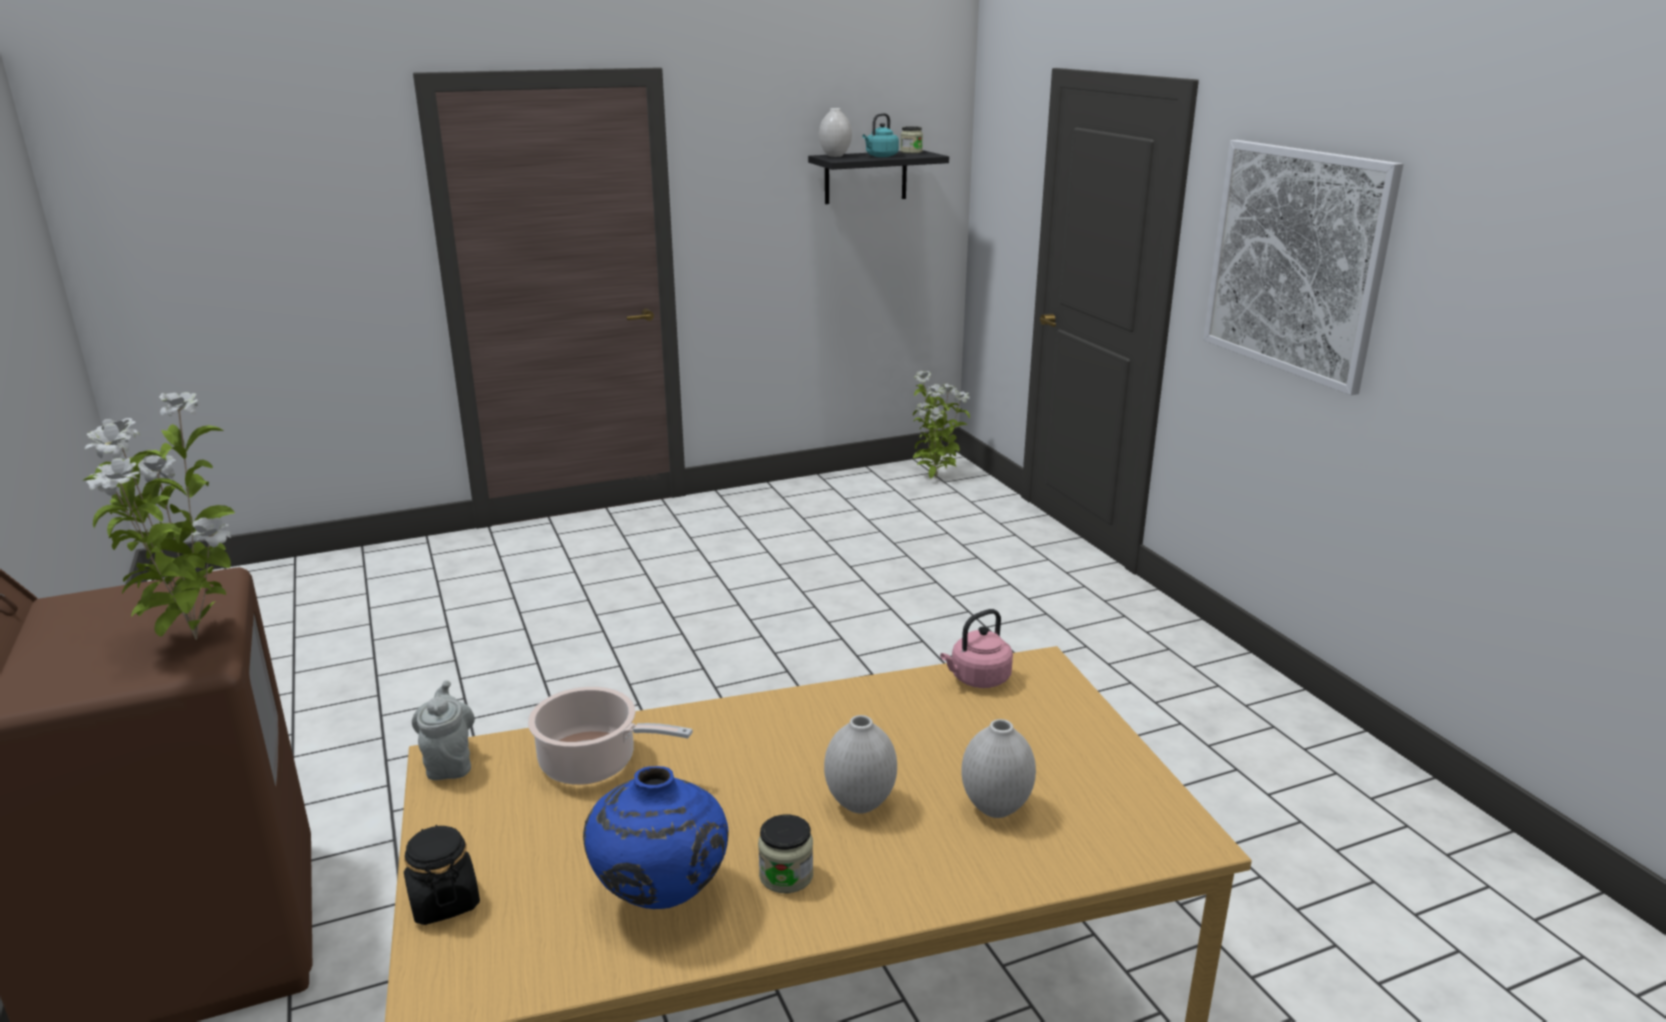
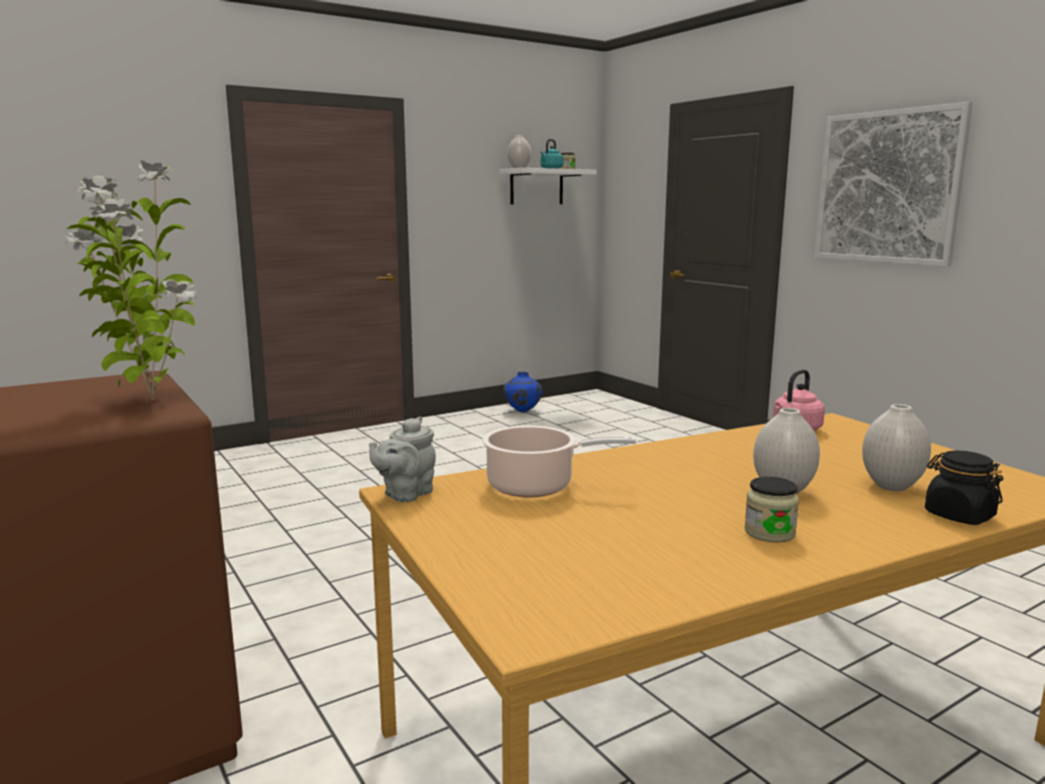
camera: 10 degrees left, 10 degrees down
black jar [404,825,480,925] -> black jar moved to [925,450,1003,525]
grey teapot [412,680,475,780] -> grey teapot turned 120 degrees counterclockwise [369,417,436,502]
blue vase [583,766,728,909] -> blue vase moved to [503,372,542,413]
black shelf [808,150,949,204] -> white shelf [500,168,597,204]
potted plant [913,371,970,479] -> none

